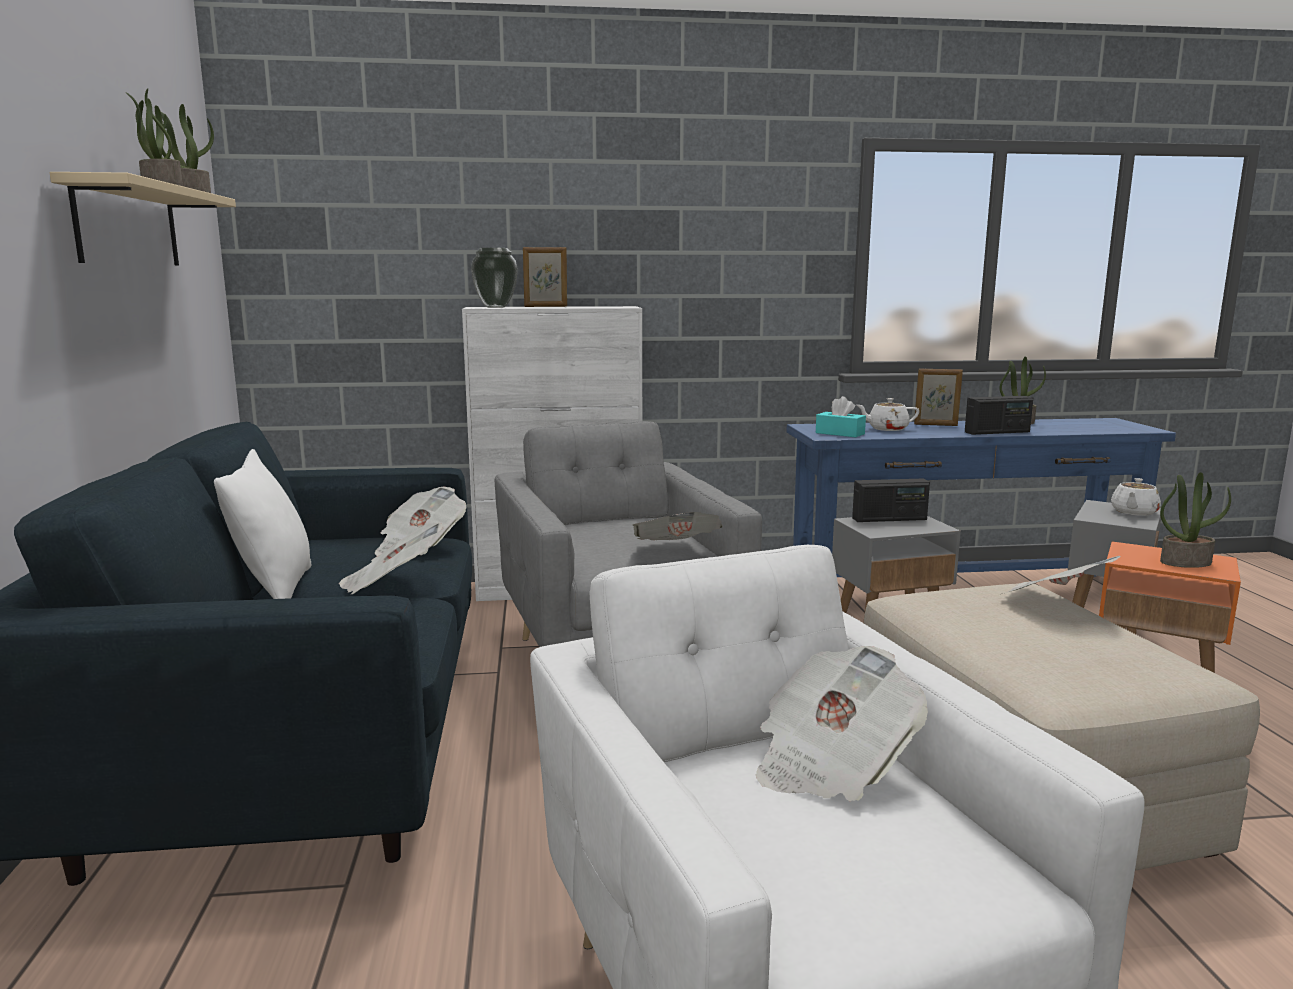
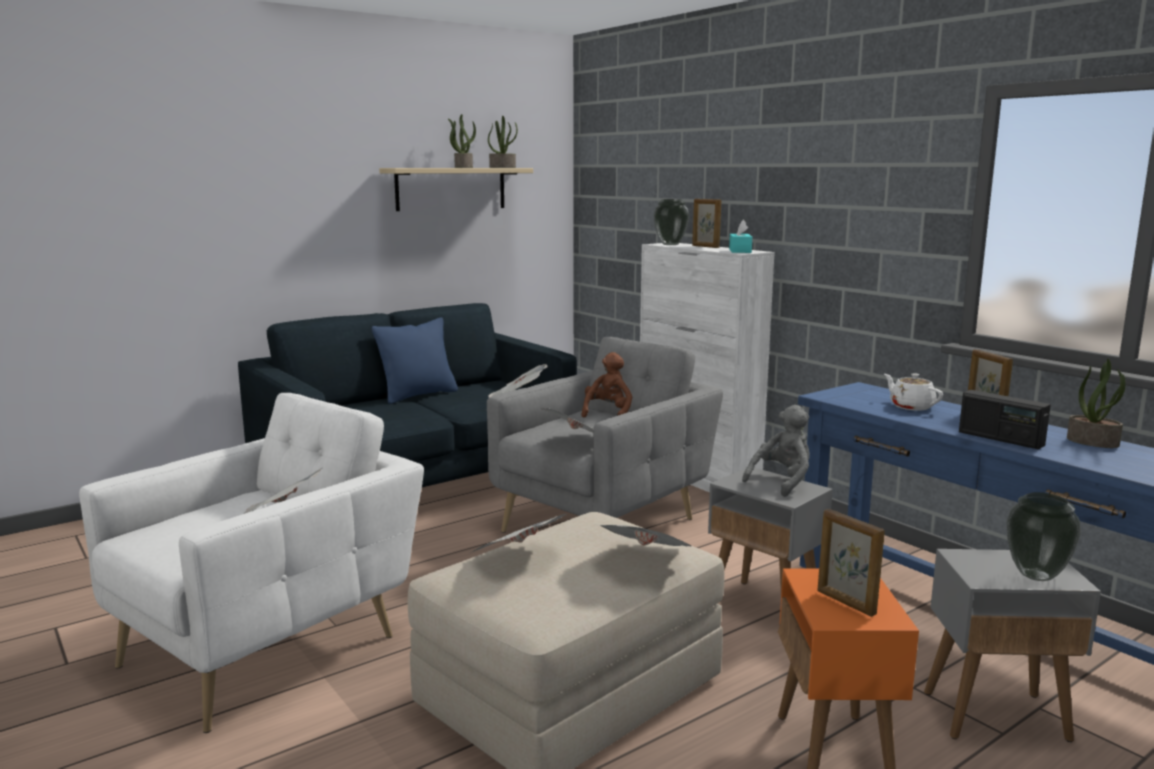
camera: 60 degrees right, 0 degrees up
white pillow [214,449,311,599] -> blue pillow [372,317,458,404]
newspaper [339,523,443,595] -> newspaper moved to [470,514,567,553]
turquoise tissue box [816,396,866,437] -> turquoise tissue box moved to [729,220,752,253]
radio [852,479,930,522] -> grey plush toy [742,405,810,497]
white teapot [1111,478,1161,516] -> vase [1006,492,1081,581]
potted plant [1160,472,1231,568] -> picture frame [817,509,885,617]
none -> brown plush toy [581,352,632,418]

